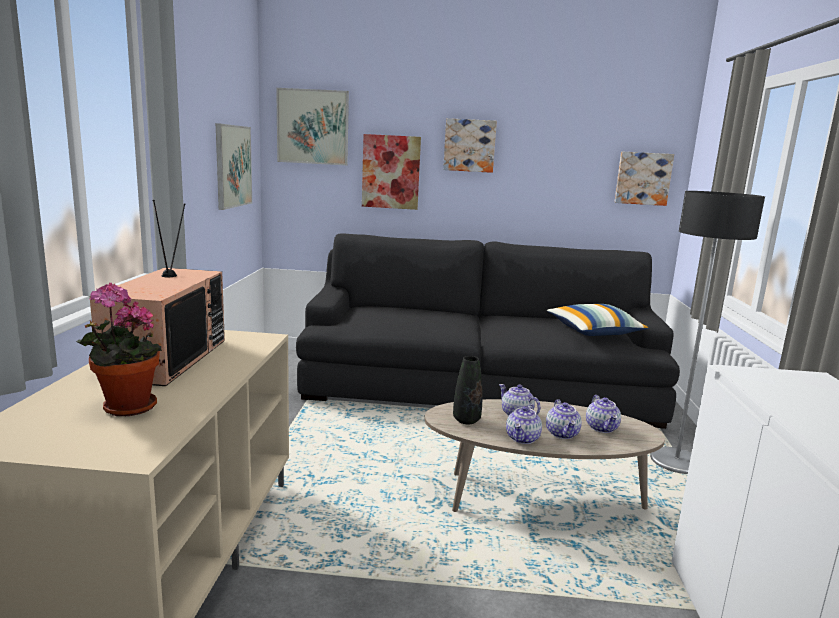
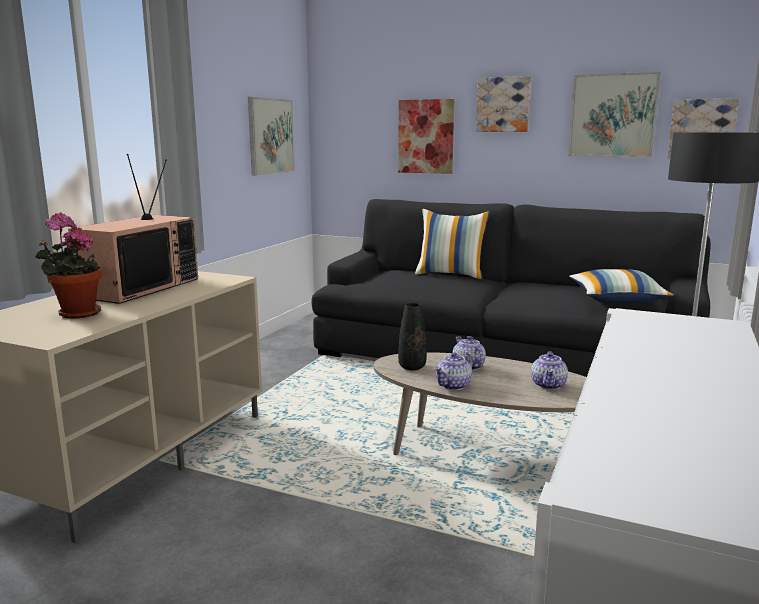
camera: 20 degrees right, 0 degrees up
picture [276,88,349,166] -> picture moved to [568,72,661,157]
teapot [546,399,582,439] -> none
none -> pillow [415,209,490,279]

